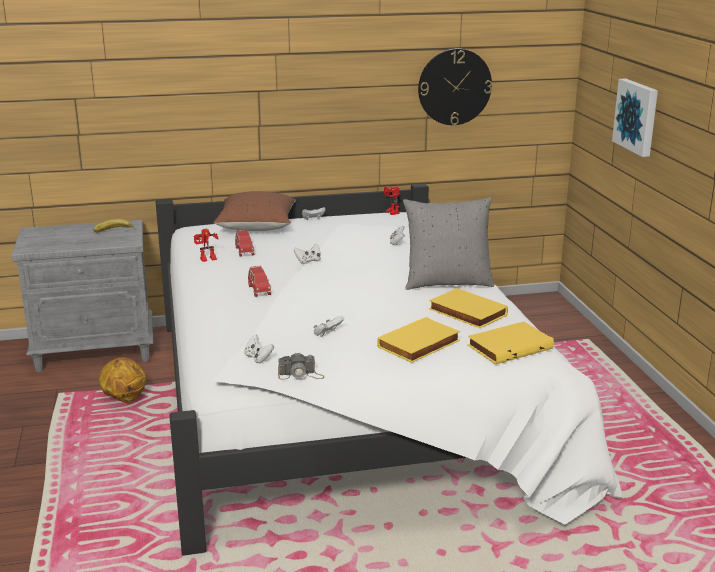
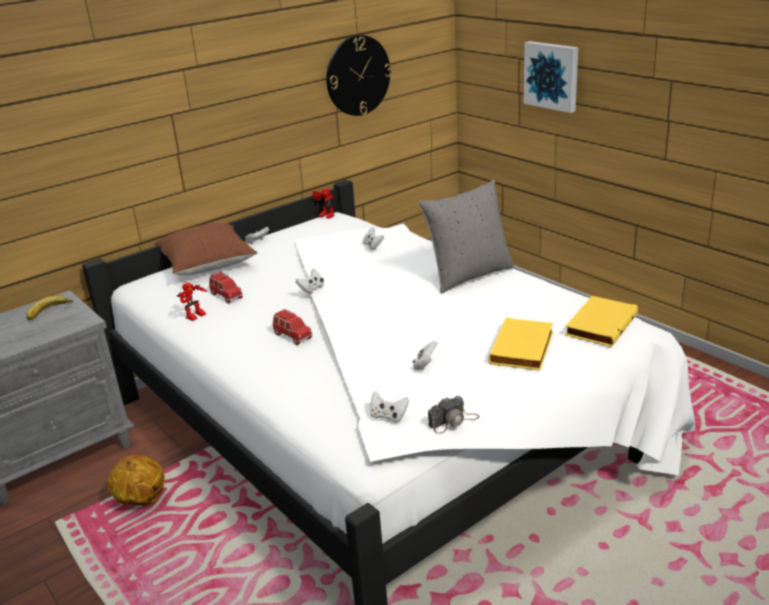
camera: 25 degrees left, 5 degrees up
yellow book [429,288,508,328] -> none

